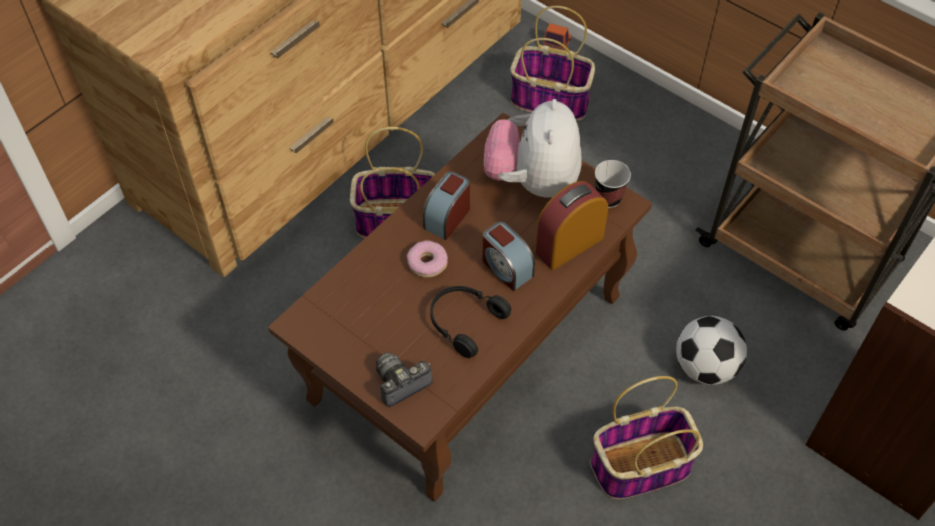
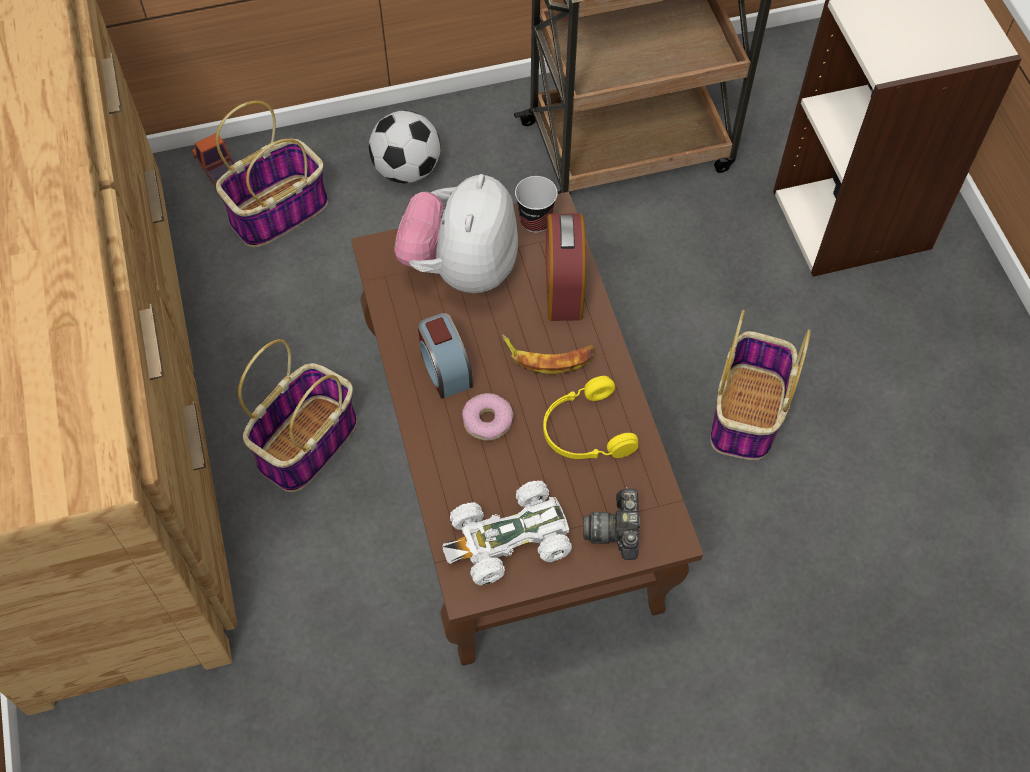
camera: 55 degrees left, 5 degrees up
black headphones [430,286,511,358] -> yellow headphones [543,376,639,459]
alarm clock [482,221,535,291] -> banana [502,334,594,374]
plush toy [484,99,581,197] -> plush toy turned 60 degrees clockwise [394,174,518,293]
football [676,316,747,385] -> football moved to [369,110,441,184]
none -> white toy car [443,481,572,585]

